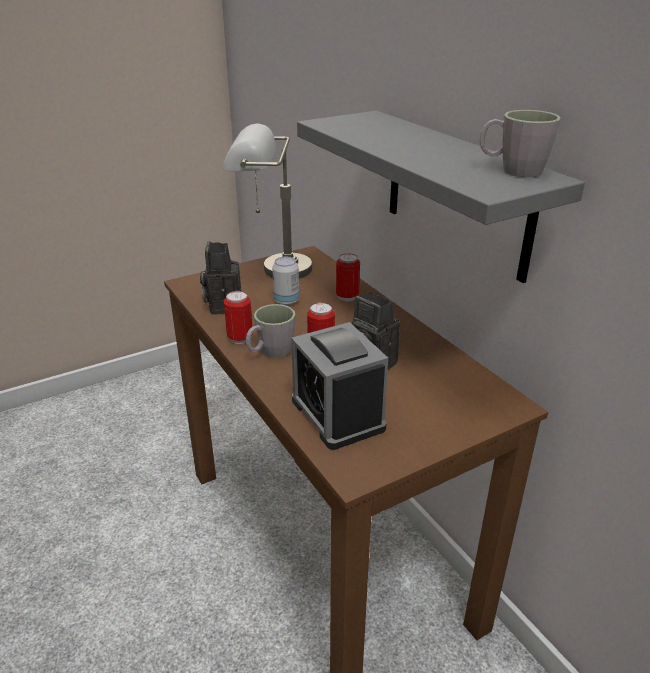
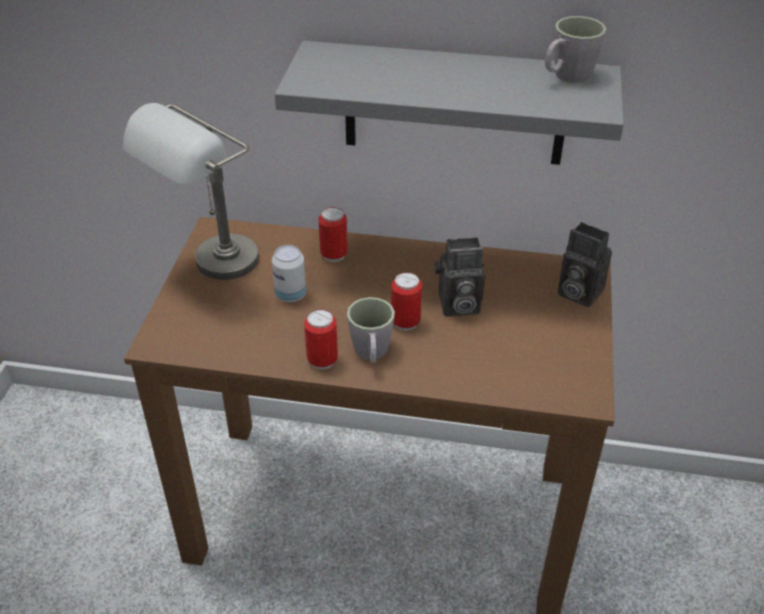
camera: 50 degrees left, 10 degrees up
camera [200,241,241,314] -> camera moved to [558,222,612,307]
alarm clock [291,322,388,450] -> none

